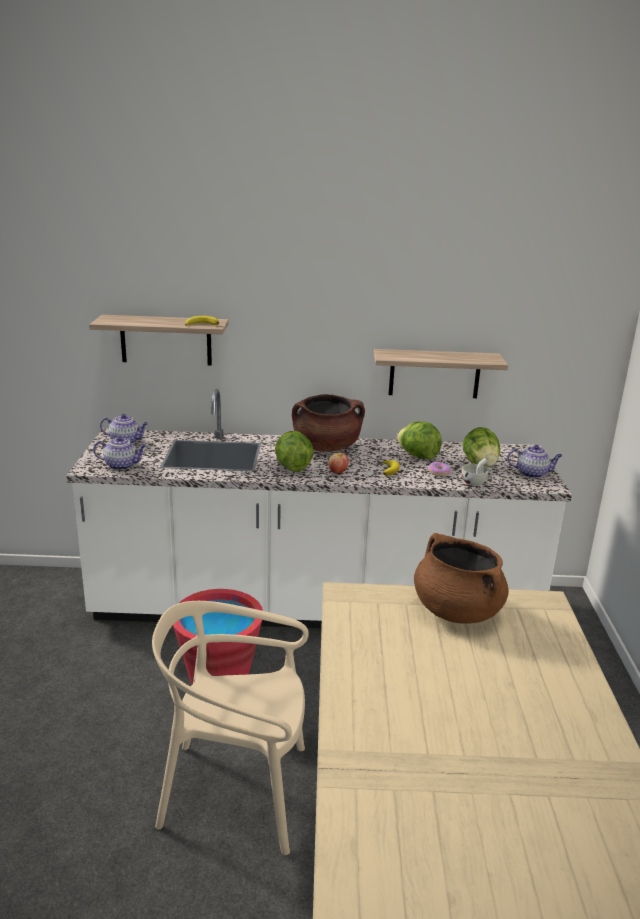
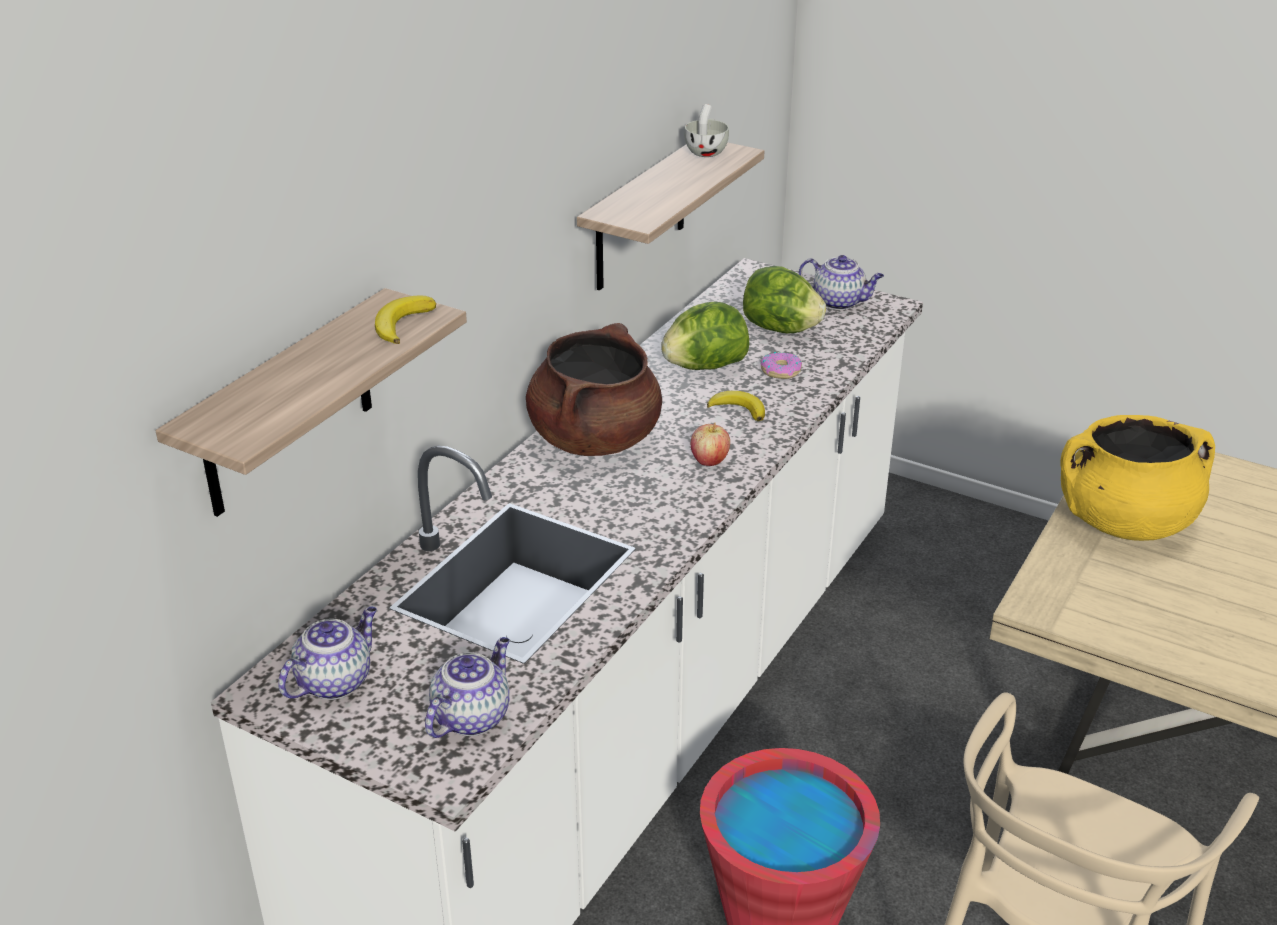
camera: 60 degrees left, 10 degrees up
lettuce [275,431,314,472] -> none
brown cooking pot [414,533,509,624] -> yellow cooking pot [1060,415,1215,541]
white cup [462,458,493,486] -> white cup moved to [685,104,729,157]
teapot [507,445,563,478] -> teapot turned 75 degrees clockwise [799,255,884,310]

